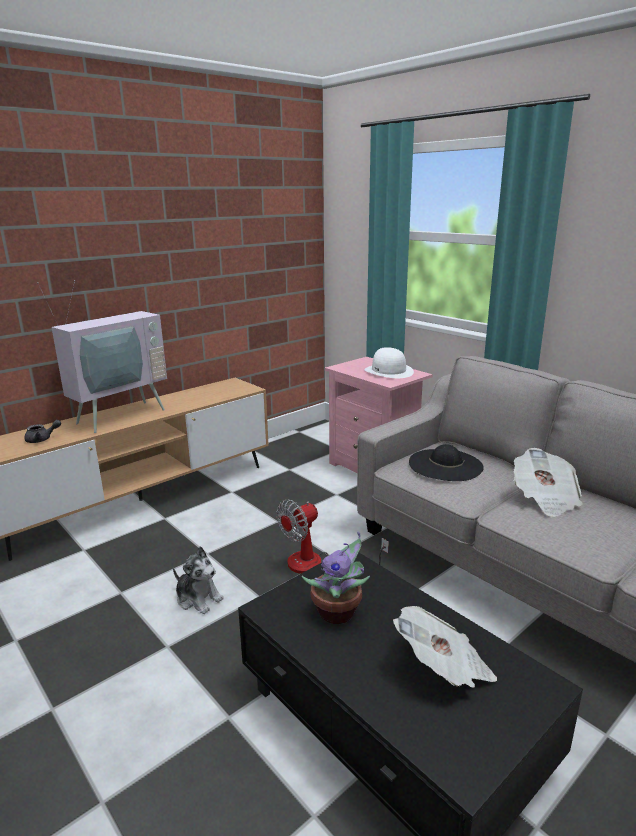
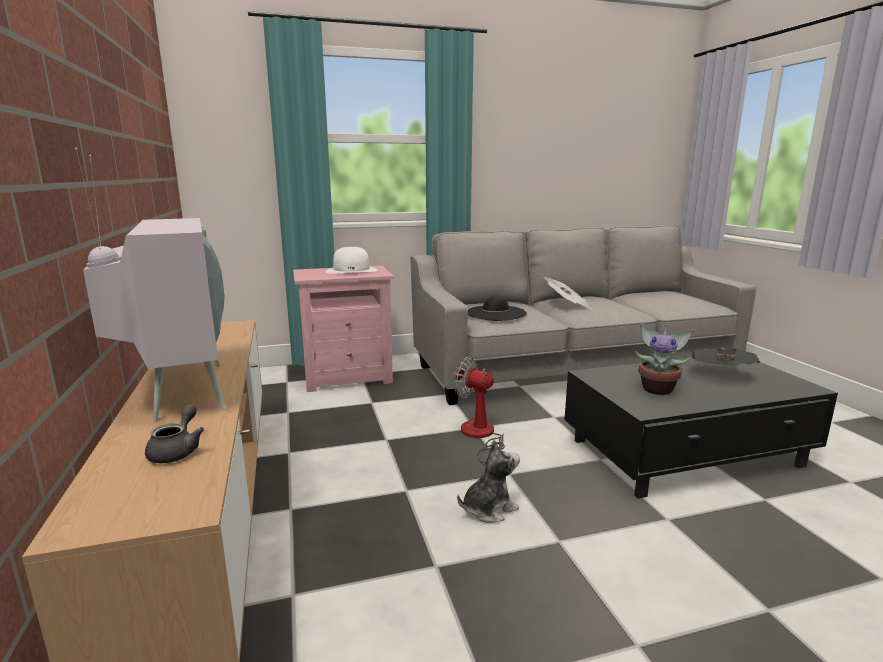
camera: 65 degrees left, 5 degrees down
fan [276,499,389,574] -> fan turned 135 degrees clockwise [453,357,505,465]

